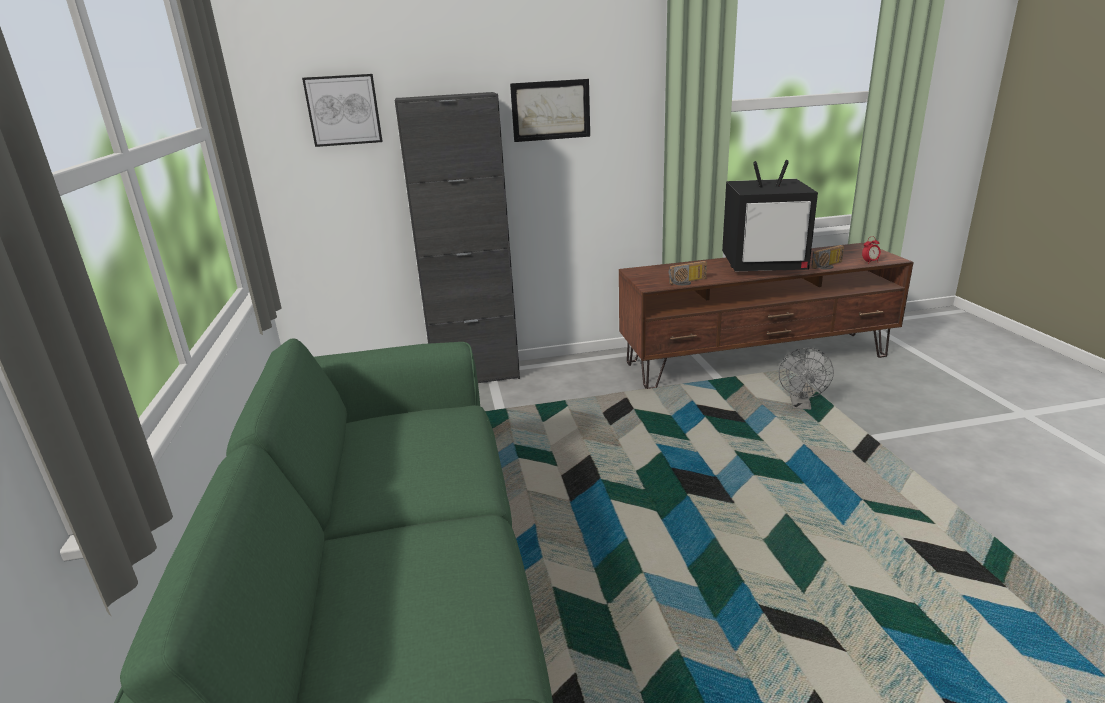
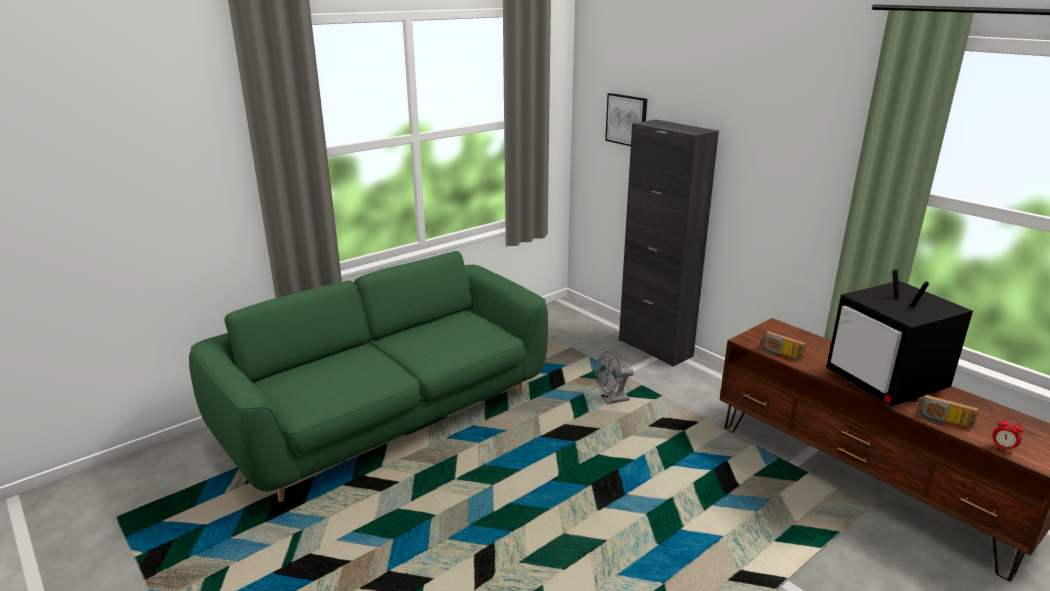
camera: 60 degrees right, 0 degrees up
picture [510,79,590,142] -> none
grey fan [779,348,834,409] -> grey fan moved to [595,351,634,404]

